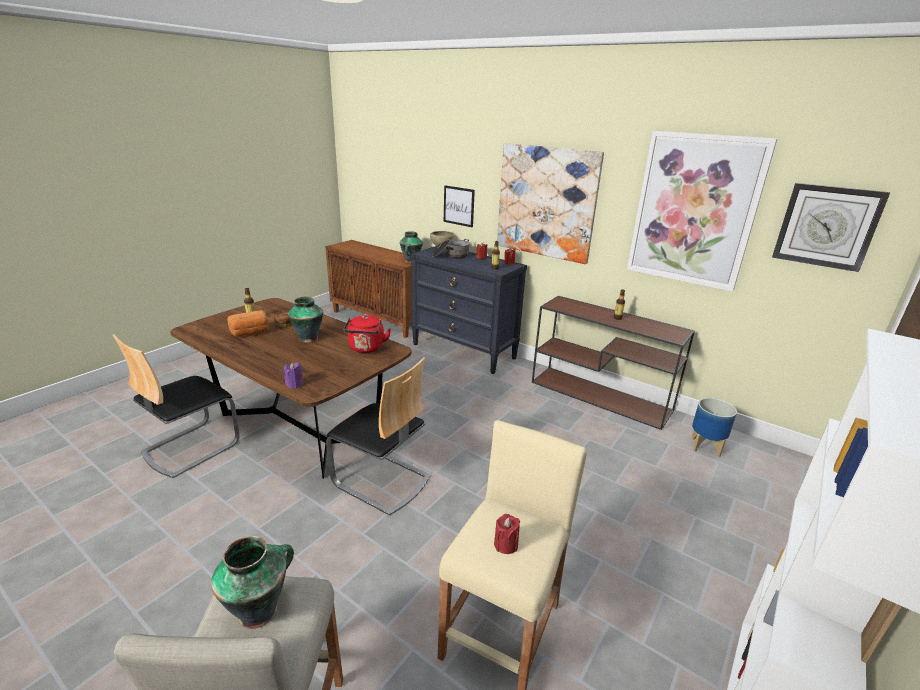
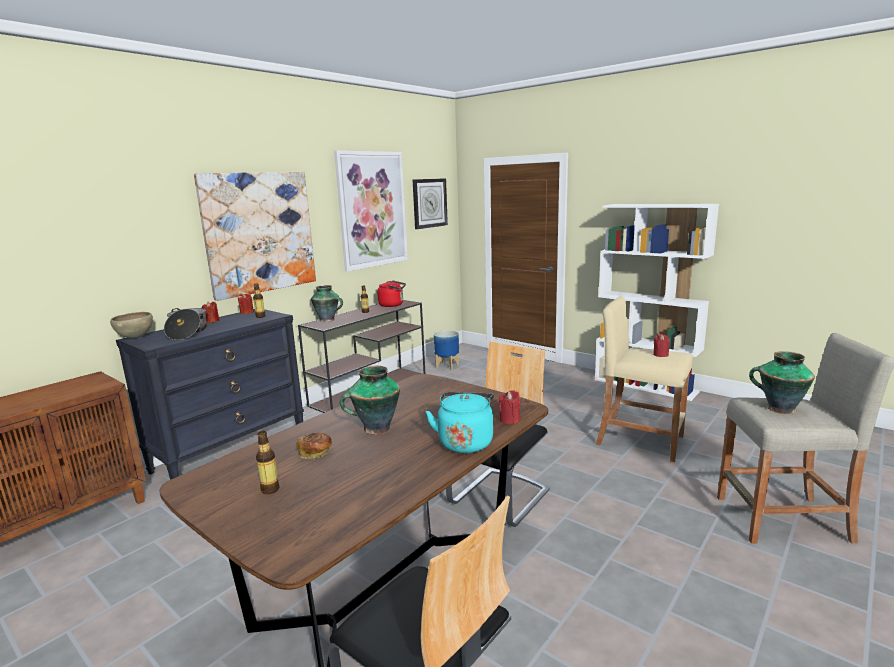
camera: 85 degrees left, 10 degrees down
bread [227,310,269,337] -> none
purple candle [283,363,303,388] -> red candle [499,390,520,424]
red kettle [344,315,391,353] -> red kettle moved to [377,280,406,307]
vase [400,231,423,263] -> vase moved to [311,285,343,322]
picture [444,185,475,227] -> none
none -> turquoise kettle [426,392,494,453]

